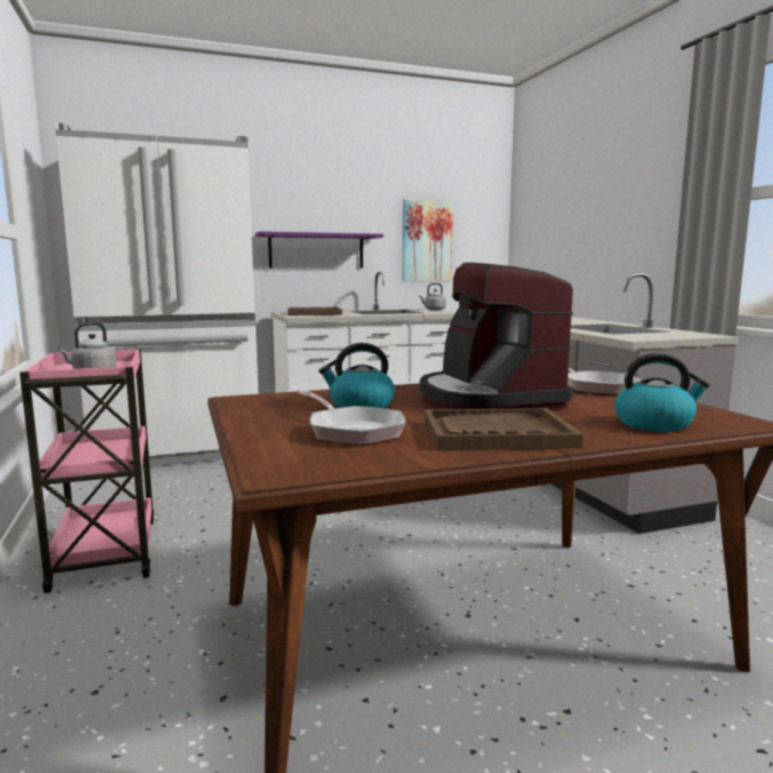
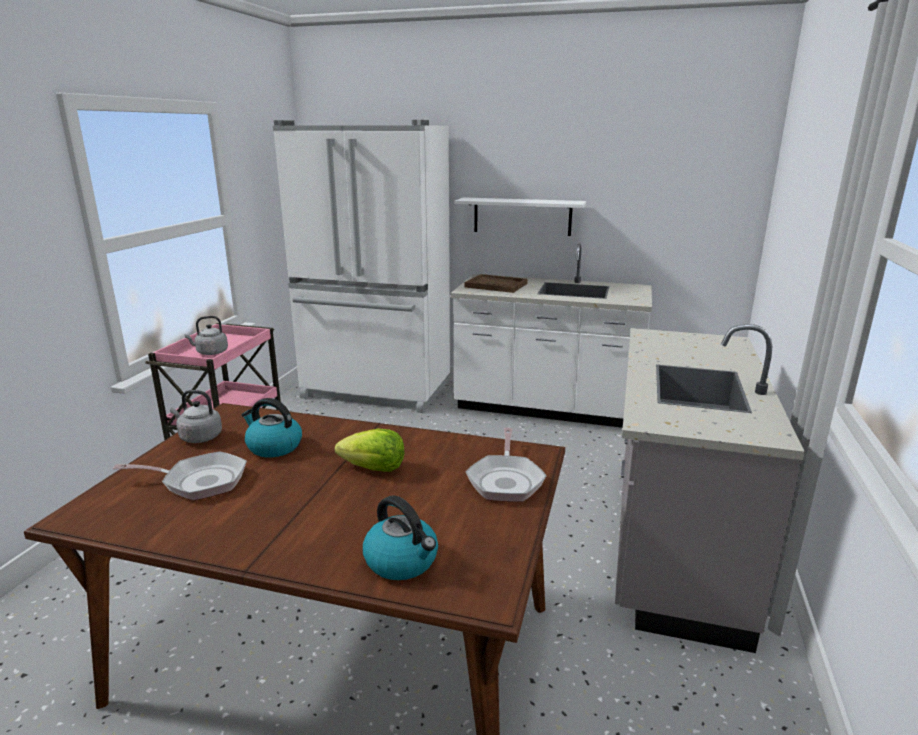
camera: 35 degrees right, 10 degrees up
purple shelf [255,231,383,268] -> white shelf [455,197,586,236]
frying pan [298,391,406,446] -> frying pan turned 90 degrees counterclockwise [113,451,247,500]
picture [402,199,453,282] -> none
grey kettle [419,283,446,310] -> grey kettle moved to [170,390,222,443]
coffee machine [420,262,573,409] -> lettuce [335,429,405,472]
brown tray [424,408,583,451] -> none

